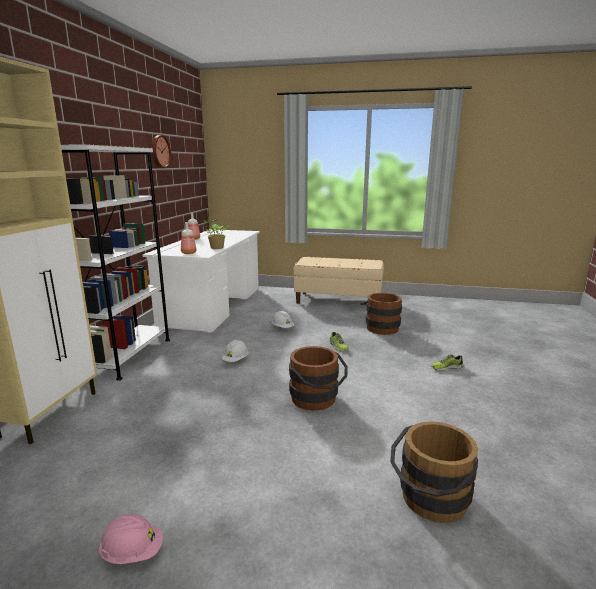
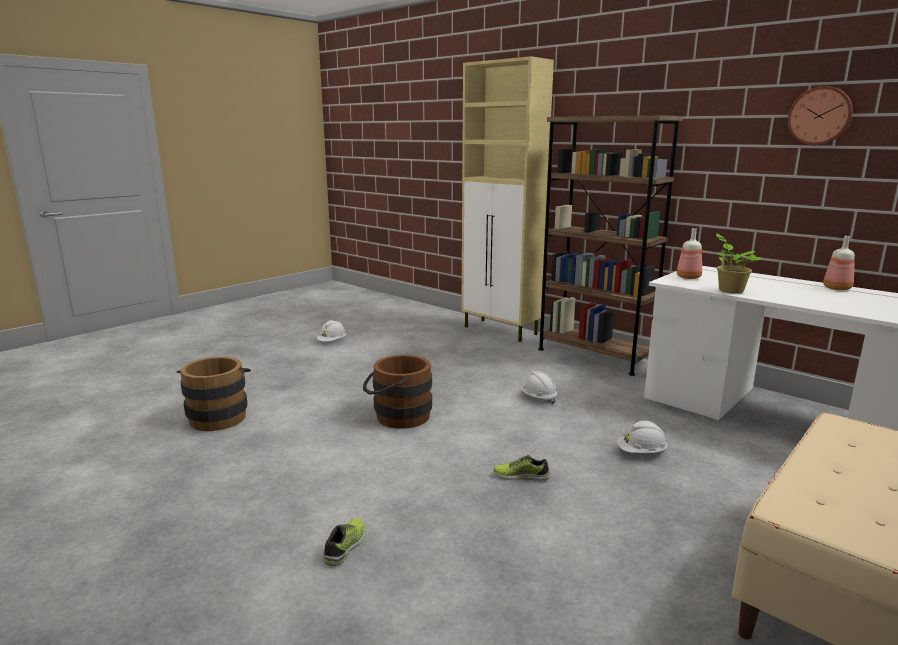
camera: 120 degrees right, 0 degrees up
white bookcase [61,144,170,381] -> brown bookcase [538,115,683,376]
pink hard hat [99,514,163,564] -> white hard hat [317,320,346,342]
brown bucket [361,293,402,335] -> none

